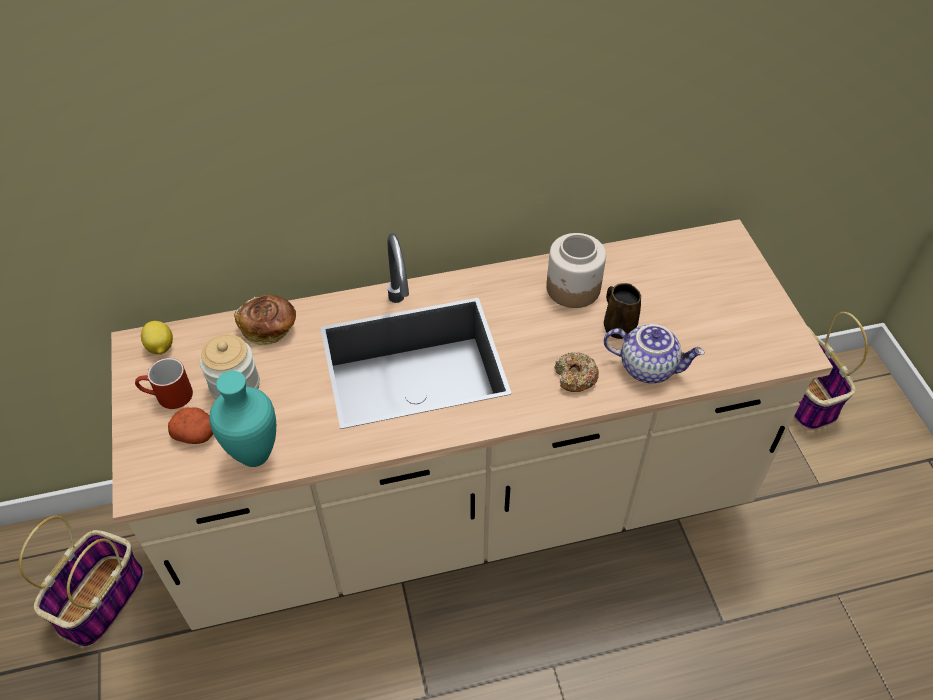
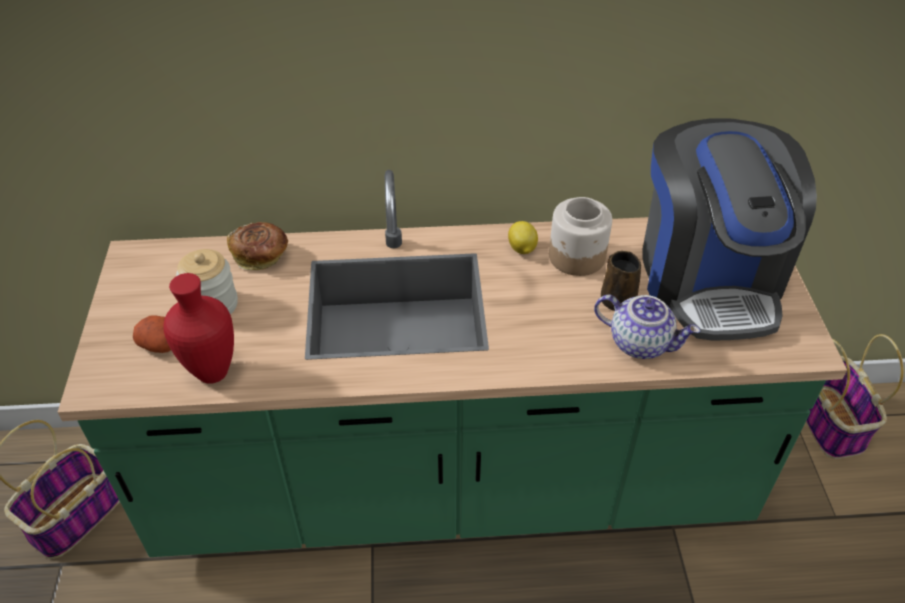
camera: 10 degrees right, 5 degrees down
beige counter [111,219,833,630] -> green counter [58,170,847,557]
red mug [135,358,193,409] -> none
lemon [141,321,173,355] -> lemon moved to [508,221,538,254]
turquoise vase [209,371,276,467] -> red vase [163,273,234,384]
donut [554,352,599,392] -> none
none -> coffee machine [642,118,817,340]

